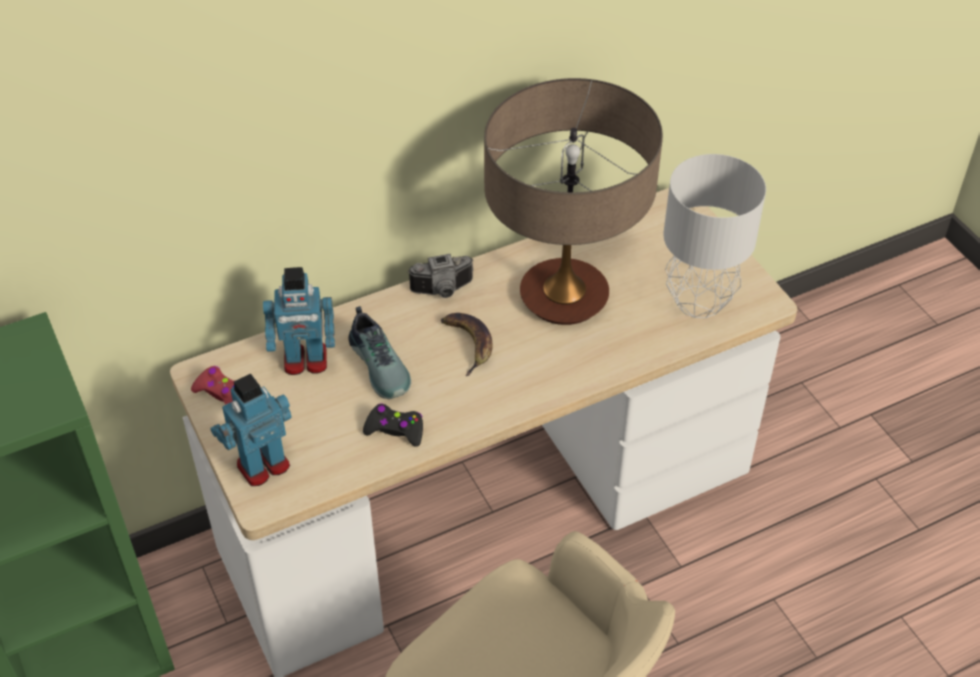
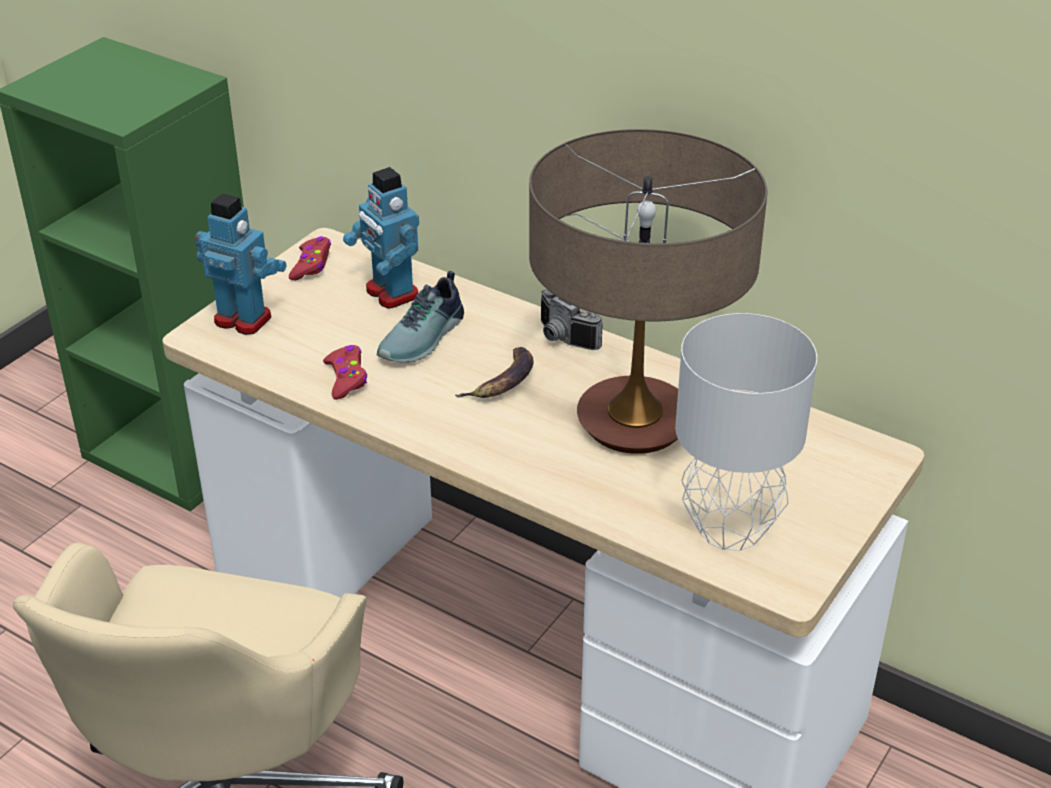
camera: 60 degrees right, 10 degrees down
black game controller [363,404,423,447] -> red game controller [323,345,367,400]

